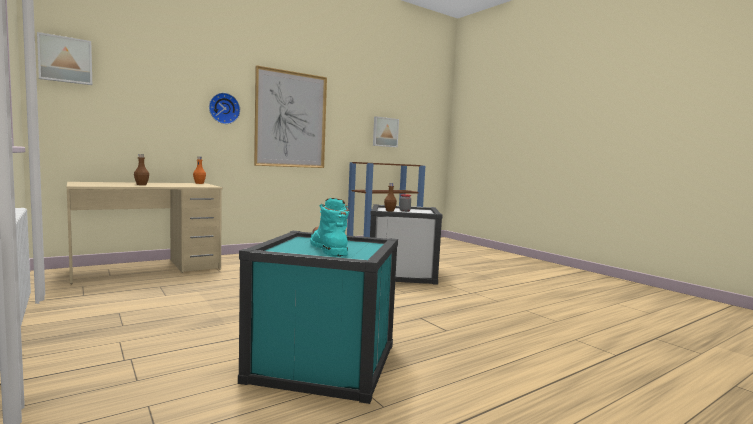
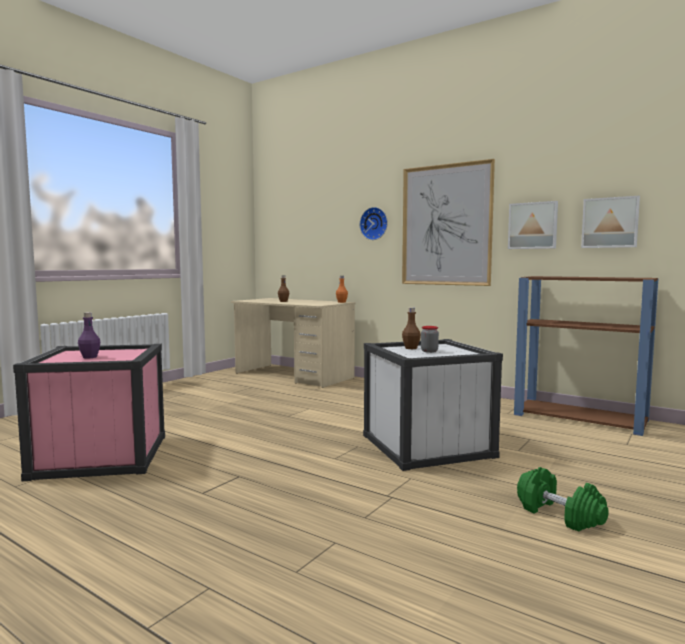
camera: 70 degrees right, 0 degrees up
picture [37,32,92,85] -> picture moved to [508,201,558,249]
turquoise storage box [238,231,398,404] -> pink storage box [13,344,165,481]
turquoise boot [310,198,350,257] -> purple bottle [78,312,100,359]
none -> green dumbbell [517,467,609,532]

